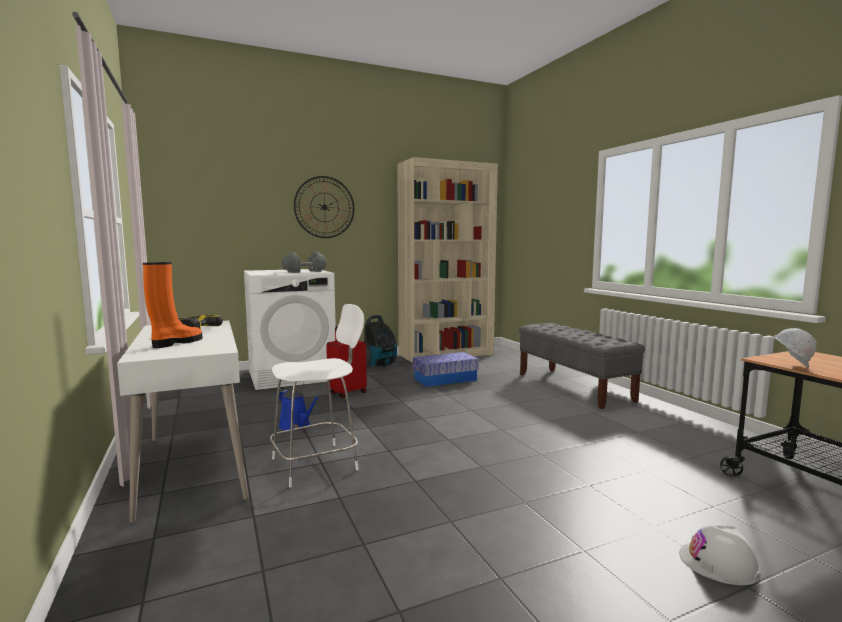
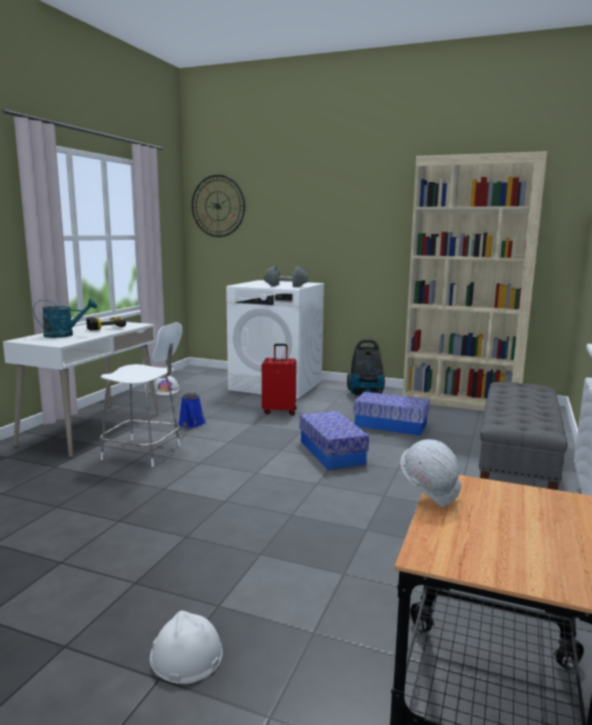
camera: 45 degrees right, 5 degrees up
orange boot [143,262,203,348] -> turquoise watering can [33,298,97,338]
wall clock [294,176,354,238] -> wall clock moved to [192,175,245,237]
none -> white hard hat [154,375,180,395]
none -> storage box [300,411,369,470]

